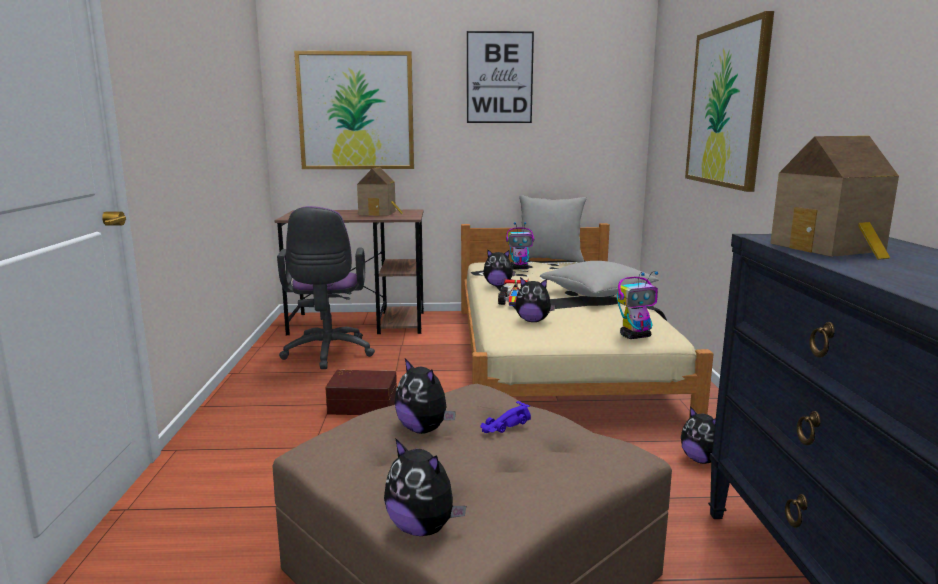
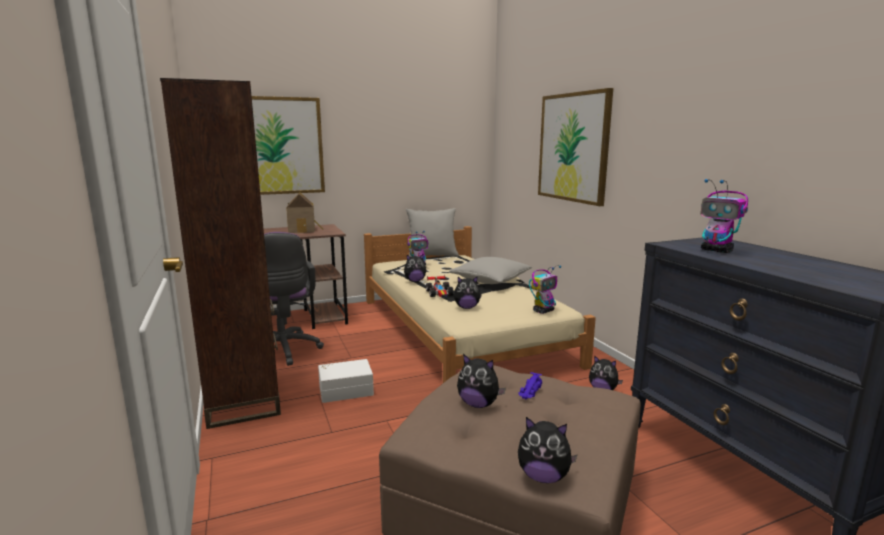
camera: 20 degrees left, 0 degrees up
brown storage box [325,370,397,415] -> white storage box [318,359,374,403]
picture [467,31,534,123] -> none
toy house [770,136,899,260] -> toy robot [701,179,748,253]
none -> brown bookcase [160,78,281,429]

